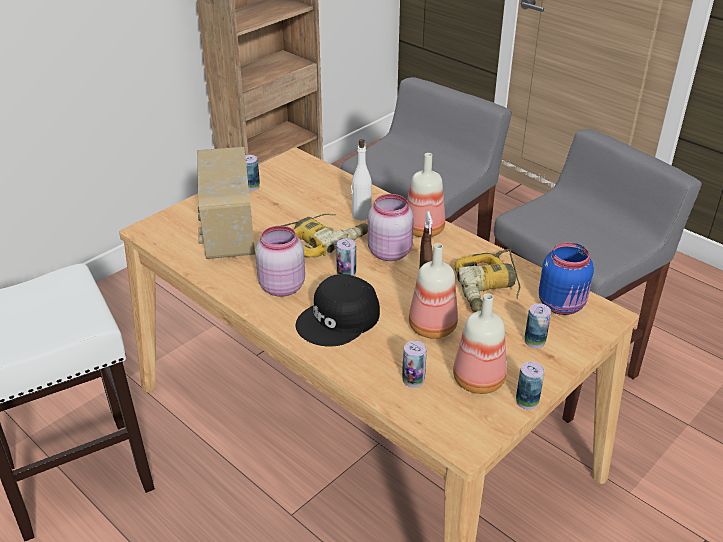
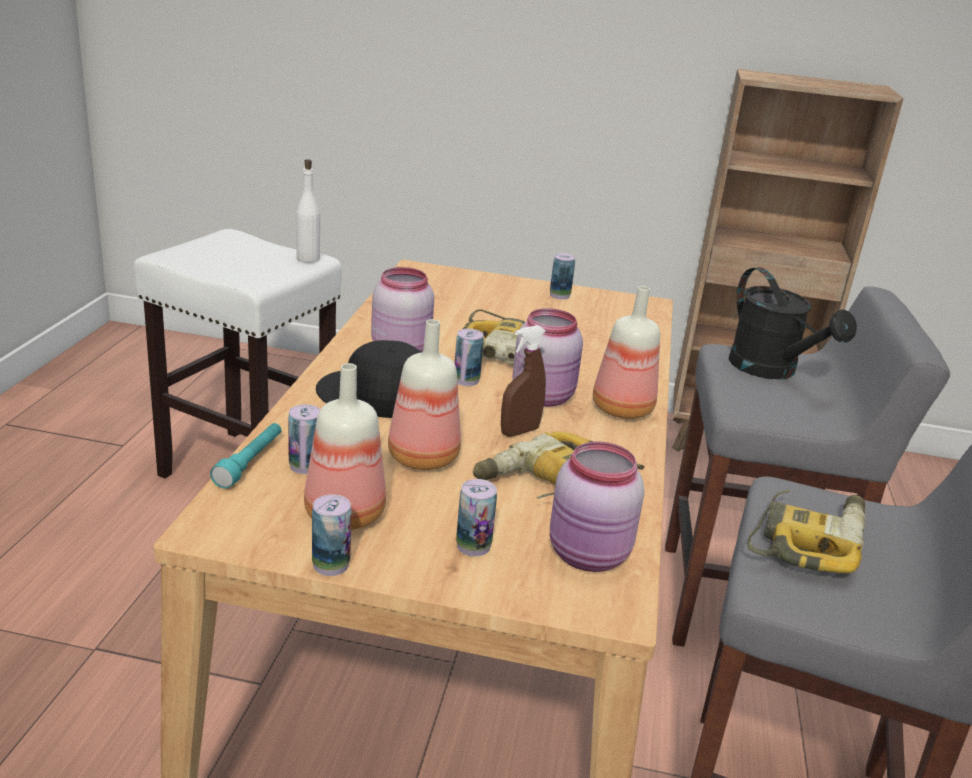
camera: 55 degrees right, 10 degrees down
radio [197,147,255,259] -> none
white bottle [351,139,372,220] -> white bottle moved to [296,159,320,263]
blue jar [539,242,594,315] -> pink jar [550,441,644,572]
none -> turquoise flashlight [210,423,281,489]
none -> black watering can [728,267,857,379]
none -> power drill [747,489,865,573]

